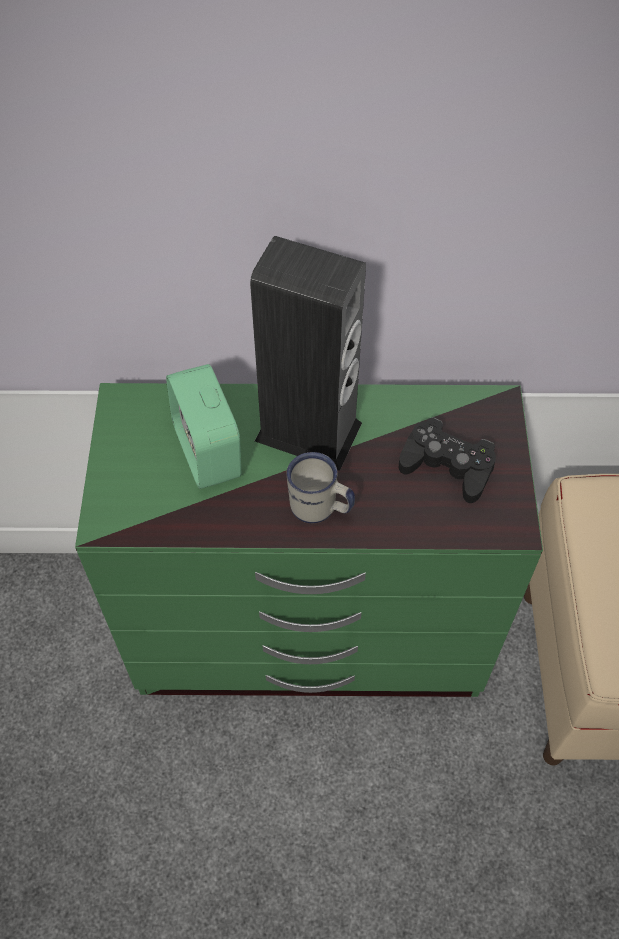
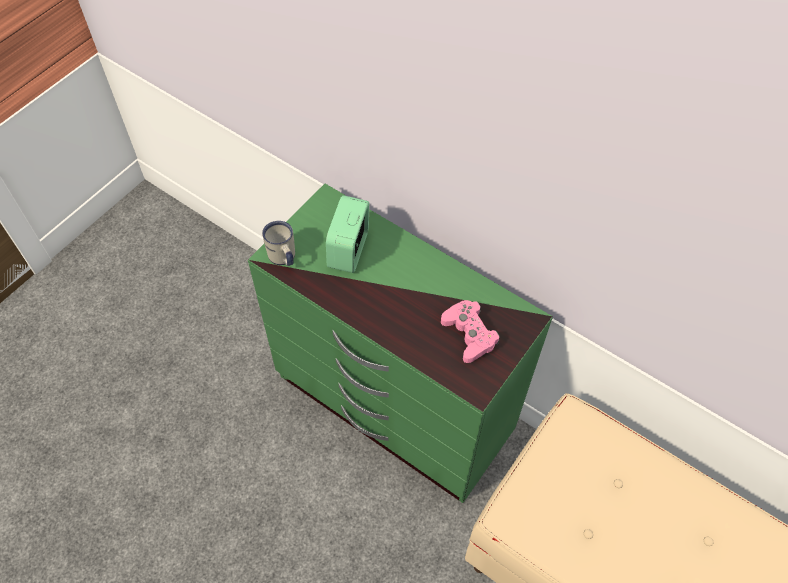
camera: 35 degrees right, 0 degrees up
speaker [250,236,366,471] -> none
white mug [287,452,355,523] -> white mug moved to [262,221,295,266]
black game controller [399,417,496,503] -> pink game controller [441,300,500,363]

